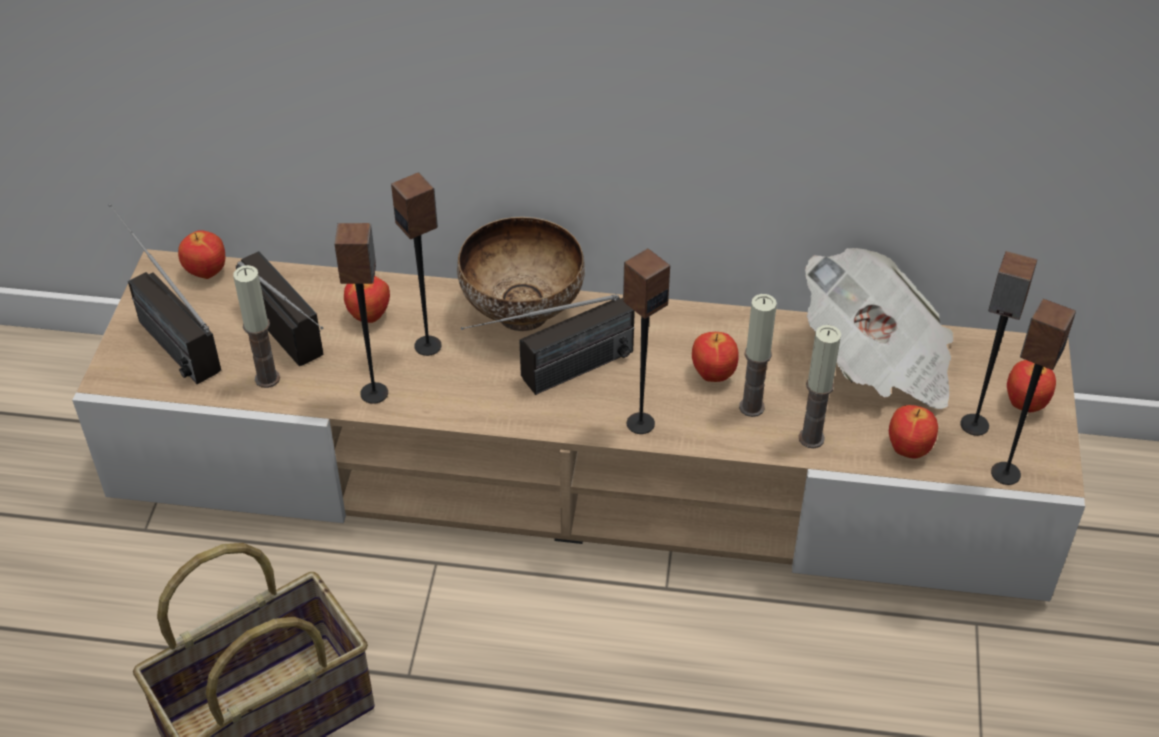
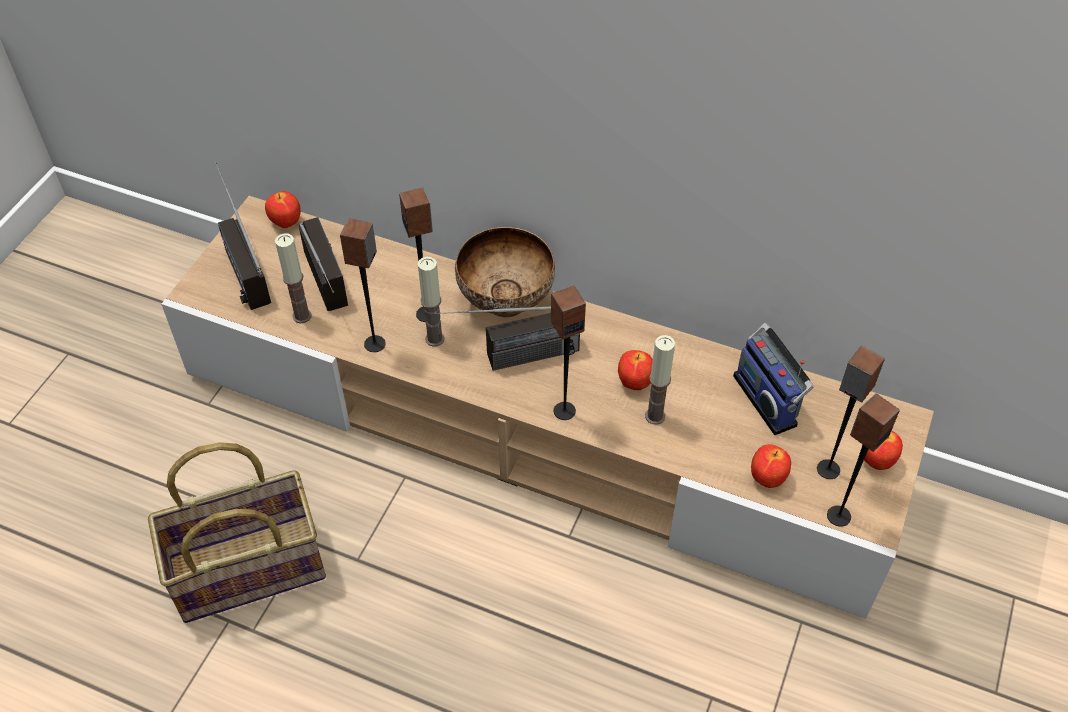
camera: 15 degrees right, 5 degrees up
apple [344,276,390,323] -> none
candle [799,325,841,448] -> candle moved to [418,257,445,347]
newspaper [805,248,953,409] -> radio [733,323,814,435]

